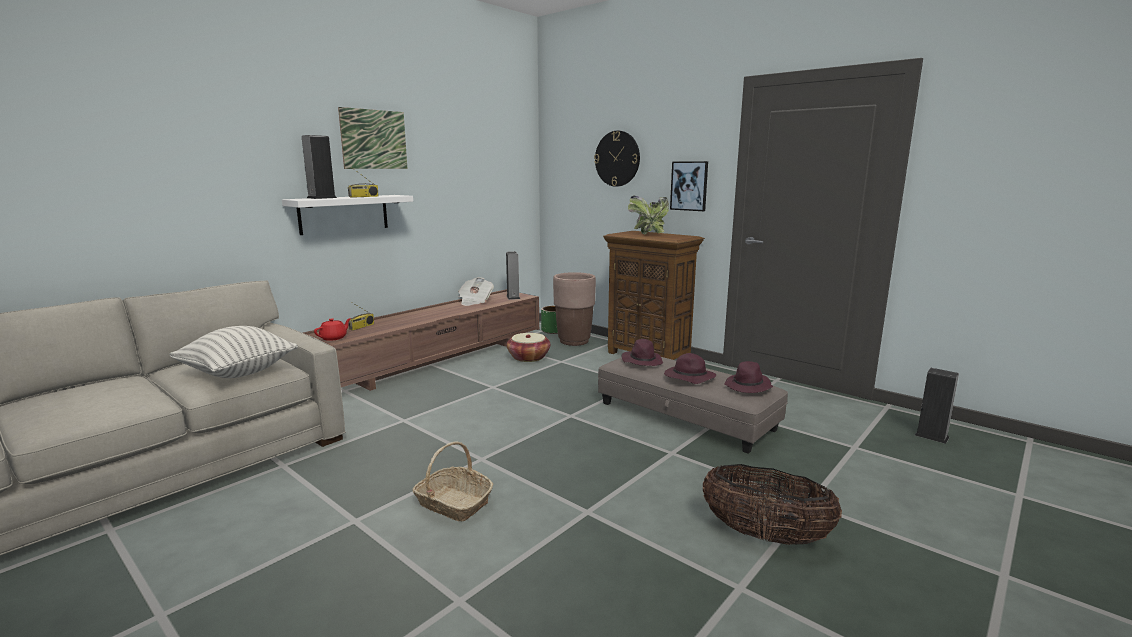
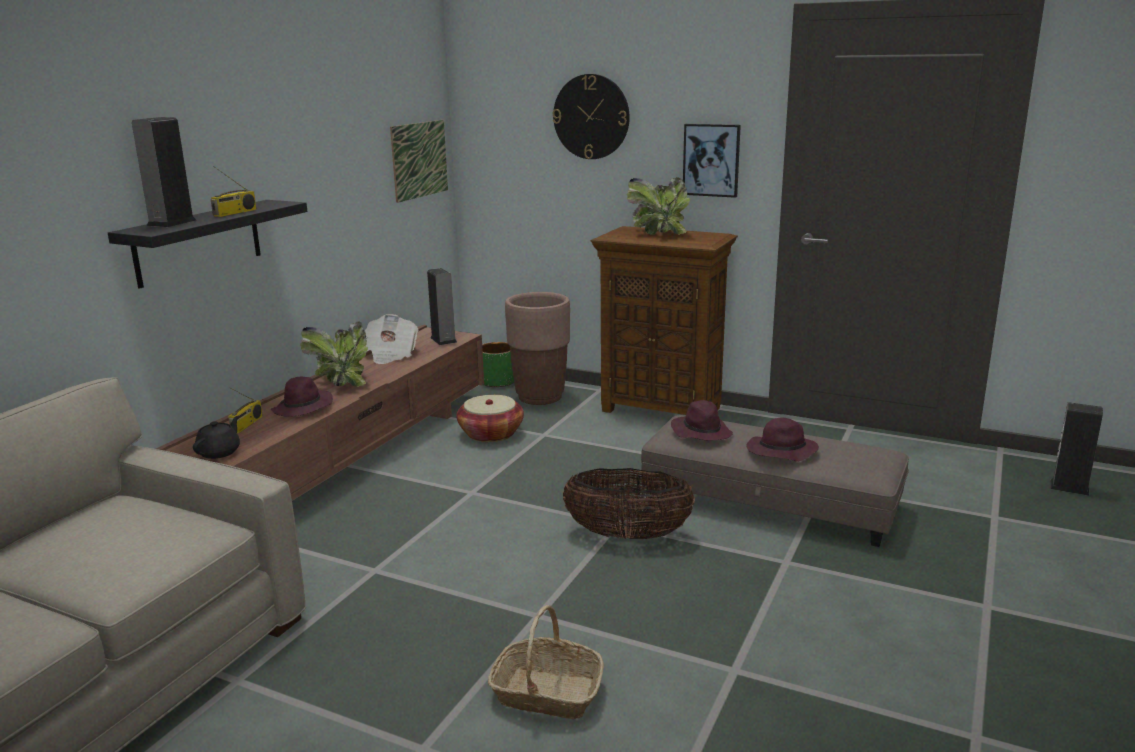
camera: 15 degrees left, 5 degrees up
pillow [169,326,298,378] -> none
white shelf [282,195,413,235] -> black shelf [108,200,307,289]
red teapot [314,318,351,341] -> black teapot [193,416,240,459]
picture [338,107,407,169] -> picture moved to [390,120,448,203]
basket [703,464,842,545] -> basket moved to [563,468,695,539]
purple hat [724,361,773,393] -> purple hat moved to [271,377,333,417]
none -> potted plant [300,321,368,387]

